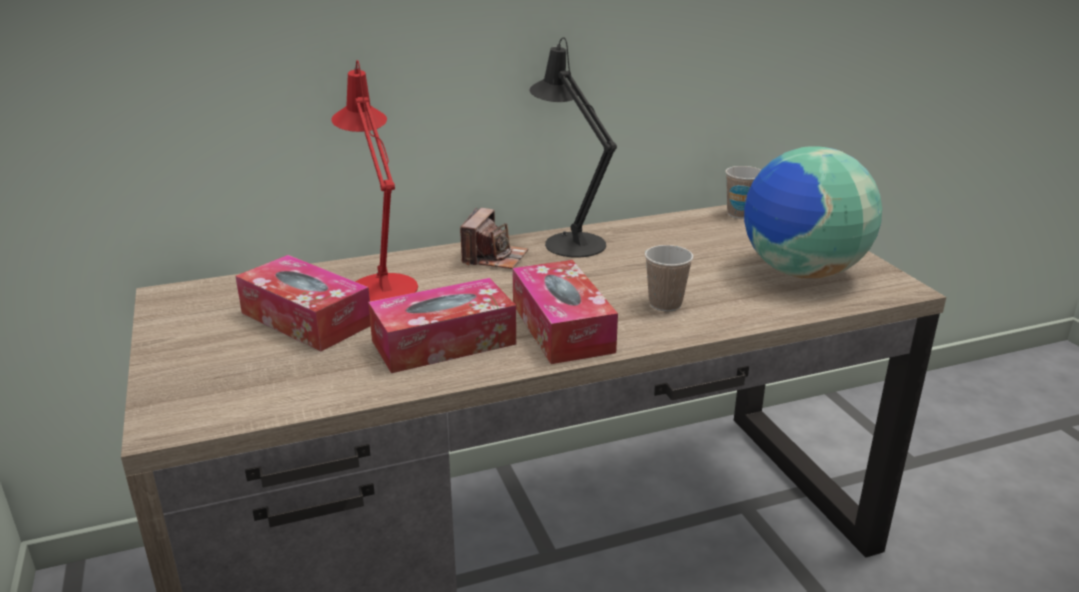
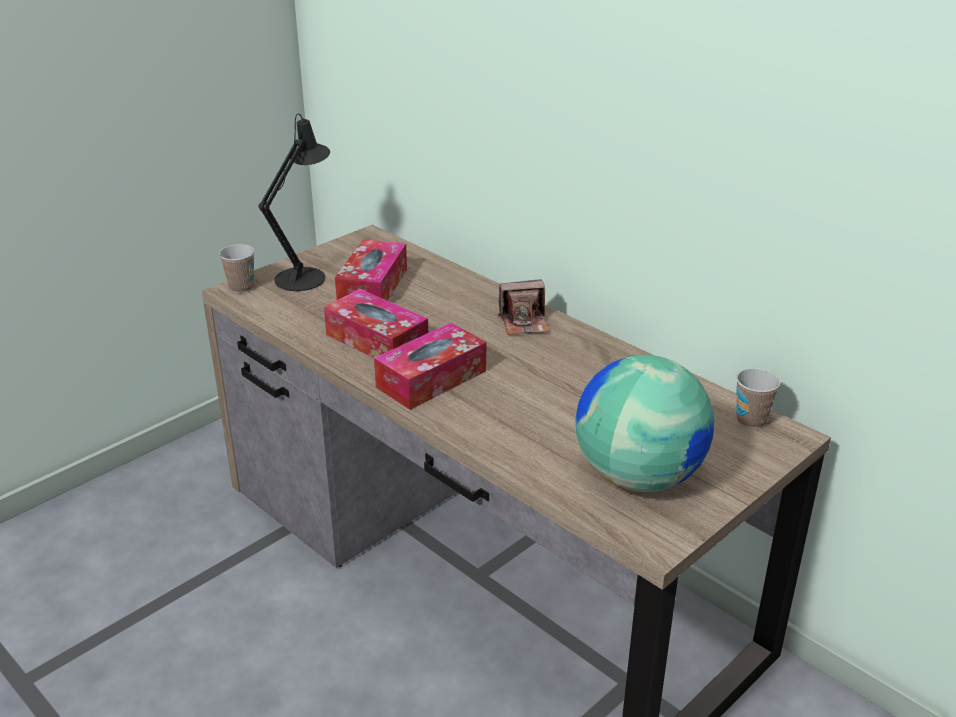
camera: 65 degrees right, 5 degrees up
red table lamp [331,60,418,301] -> none
black table lamp [529,37,617,258] -> black table lamp moved to [258,114,330,291]
cup [645,245,693,311] -> cup moved to [219,244,255,293]

